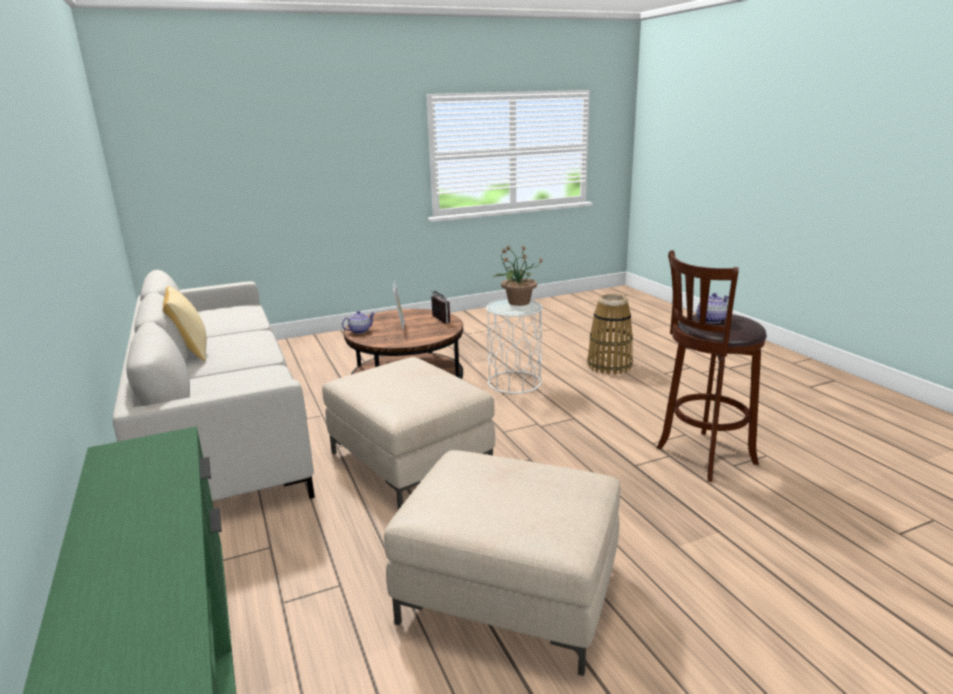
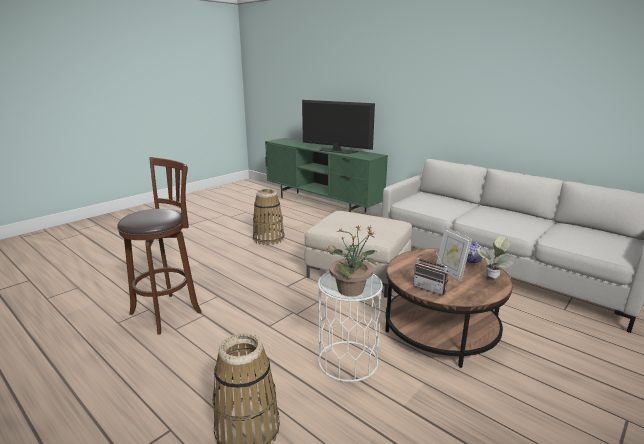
camera: 155 degrees right, 0 degrees up
pillow [163,286,207,361] -> none
beige ottoman [384,450,620,676] -> basket [253,189,284,246]
teapot [696,293,729,323] -> none
none -> television [302,100,375,154]
none -> potted plant [477,236,514,278]

